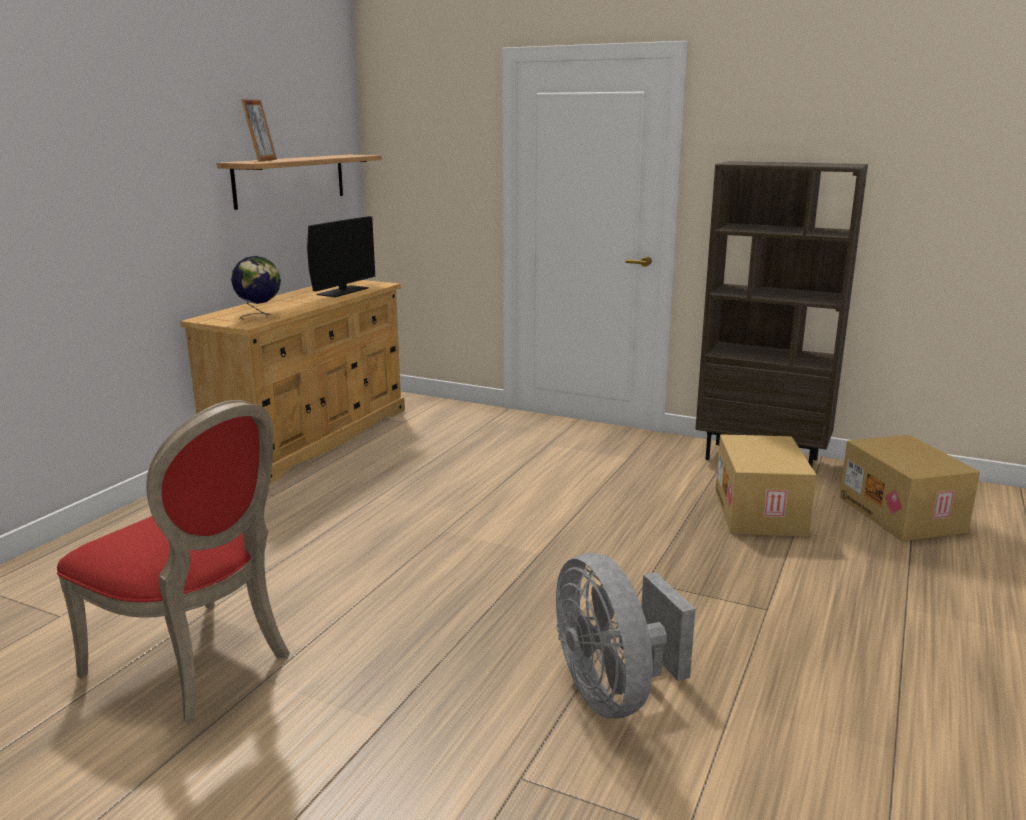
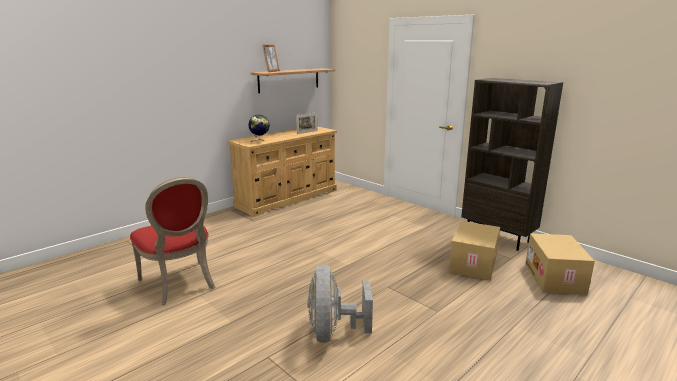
camera: 20 degrees right, 0 degrees up
monitor [307,216,375,297] -> picture frame [296,112,317,134]

